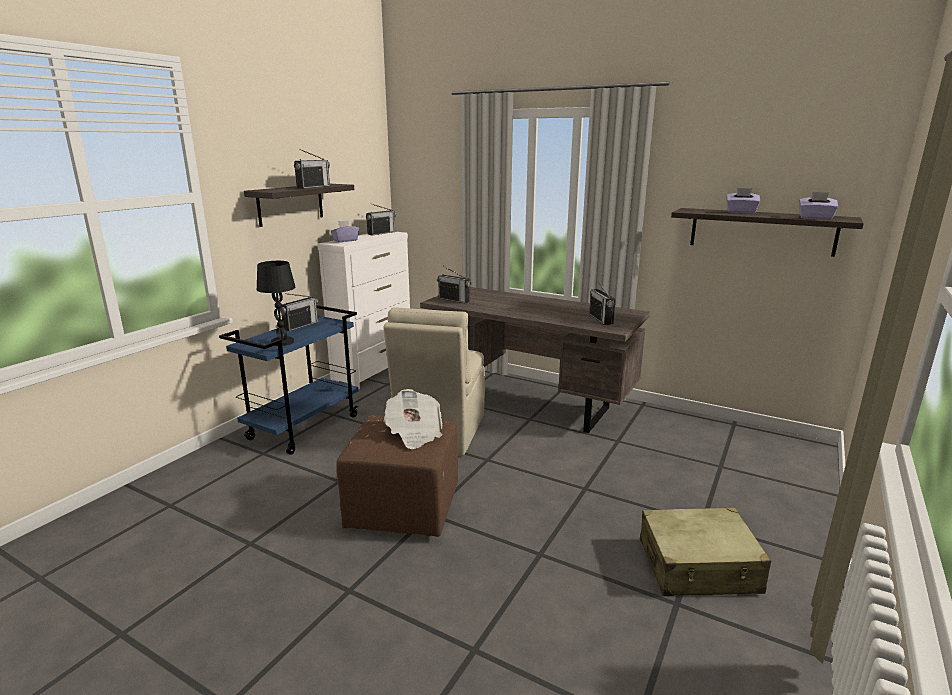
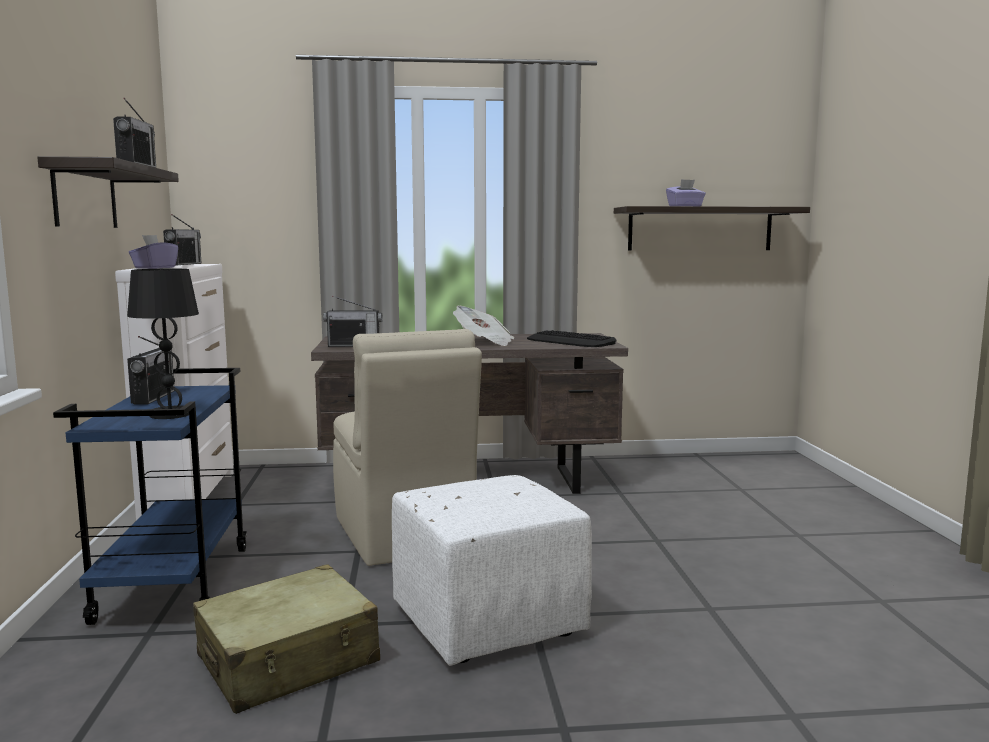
camera: 35 degrees left, 10 degrees down
brown ottoman [336,415,458,537] -> white ottoman [392,475,592,666]
newspaper [384,389,442,449] -> newspaper moved to [453,306,514,346]
radio [589,280,616,325] -> keyboard [527,330,616,347]
beige suitcase [640,507,771,596] -> beige suitcase moved to [193,564,380,714]
purple tissue box [799,192,838,220] -> none

